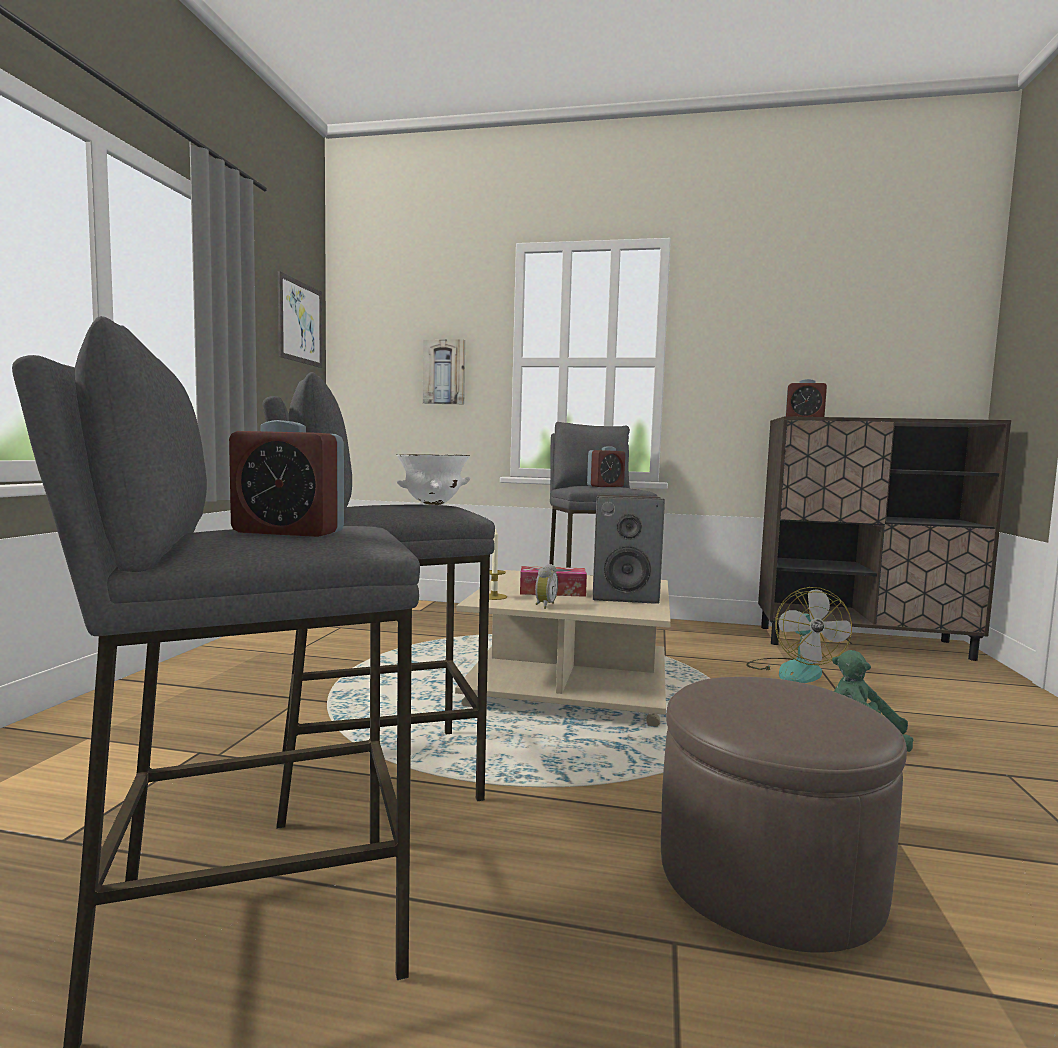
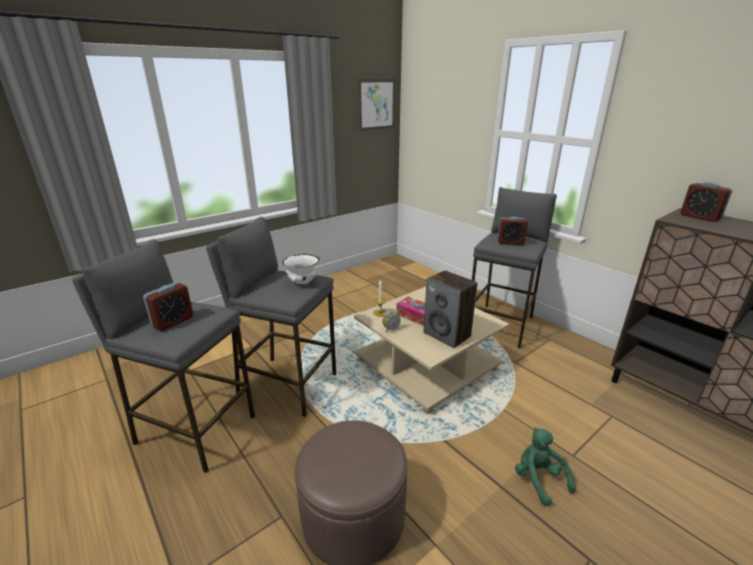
camera: 40 degrees right, 20 degrees up
alarm clock [229,420,344,537] -> alarm clock turned 105 degrees counterclockwise [143,282,193,331]
picture [423,339,465,404] -> none
fan [746,587,852,683] -> none

